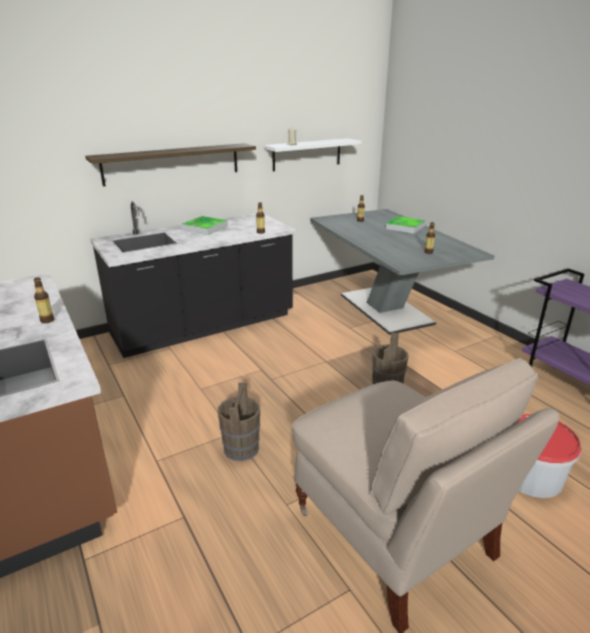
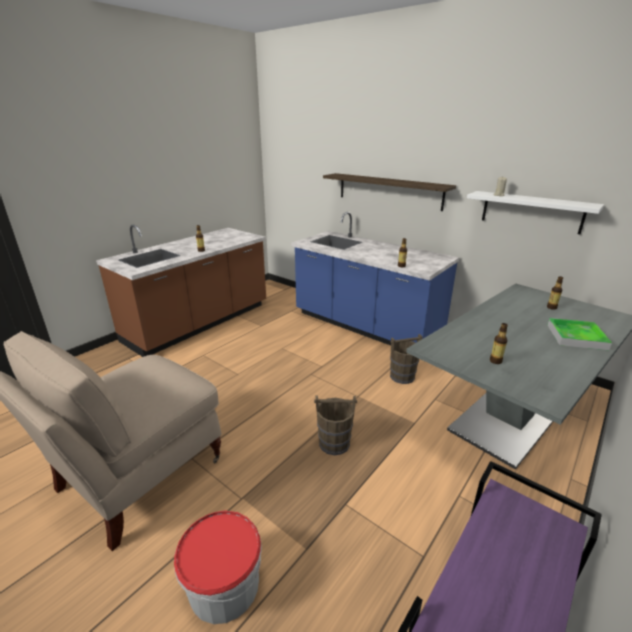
camera: 70 degrees right, 0 degrees up
black counter [90,201,296,358] -> blue counter [292,212,459,345]
tray [181,216,228,235] -> none
brown bucket [218,382,260,461] -> brown bucket moved to [390,334,423,384]

